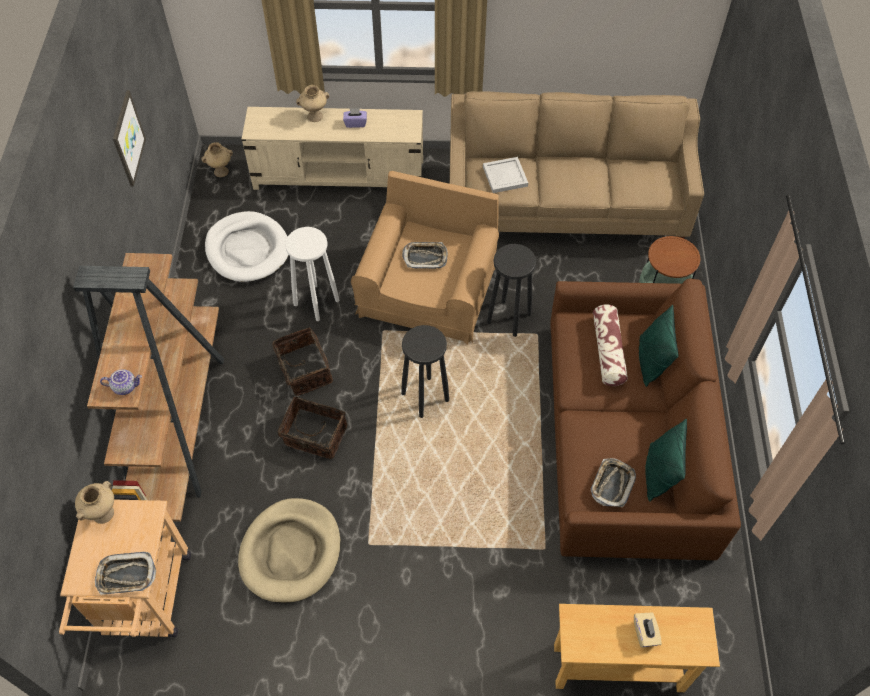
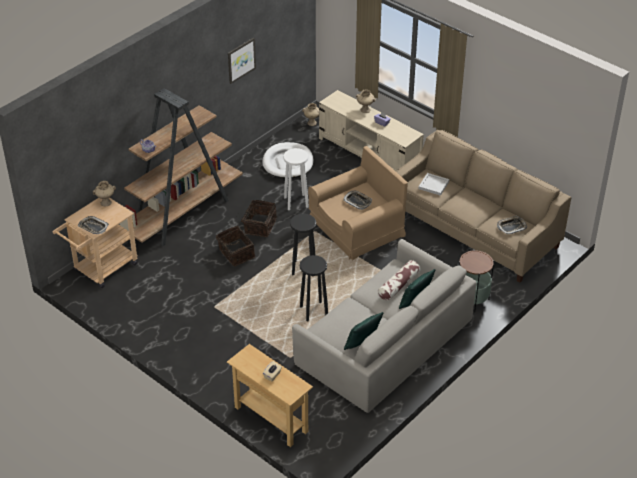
camera: 40 degrees right, 15 degrees down
beige dog bed [238,498,340,603] -> none
black stool [487,244,536,337] -> black stool moved to [300,255,328,321]
brown sofa [550,278,741,560] -> grey sofa [292,239,477,413]
tray [591,458,636,507] -> tray moved to [497,216,527,235]

